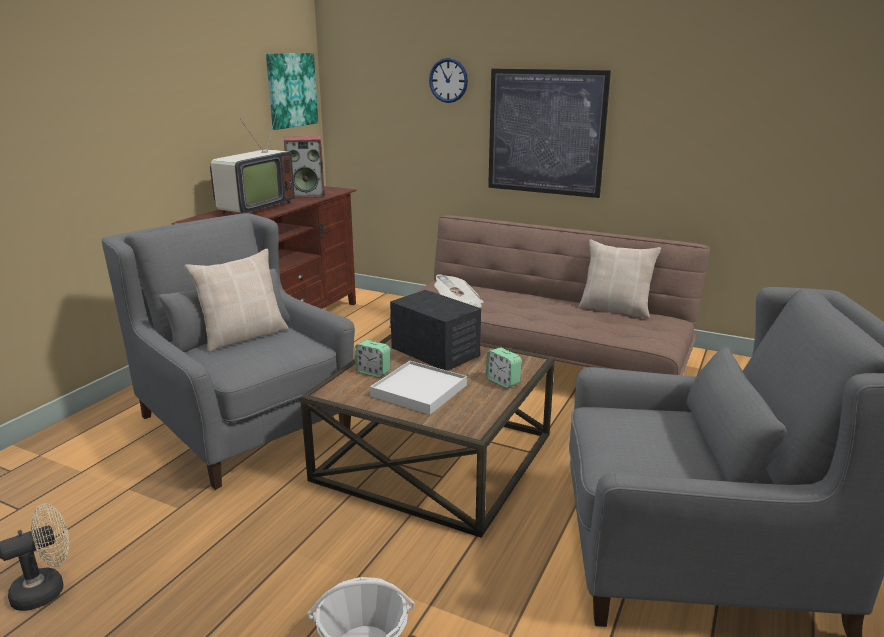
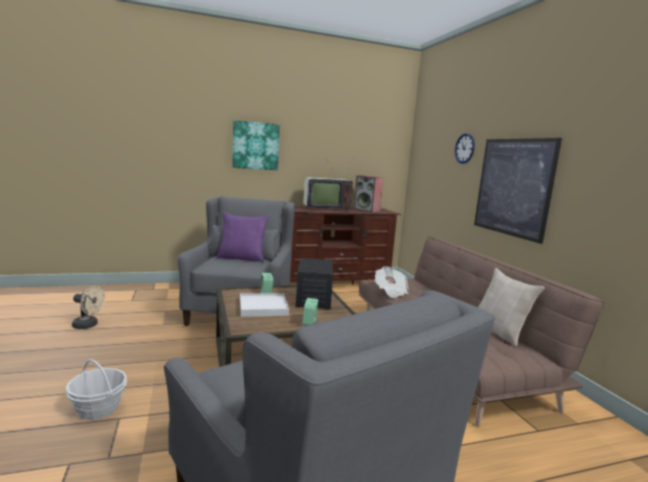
camera: 45 degrees right, 10 degrees down
beige pillow [185,249,289,352] -> purple pillow [217,212,269,262]
picture [266,53,318,130] -> picture moved to [232,120,280,170]

